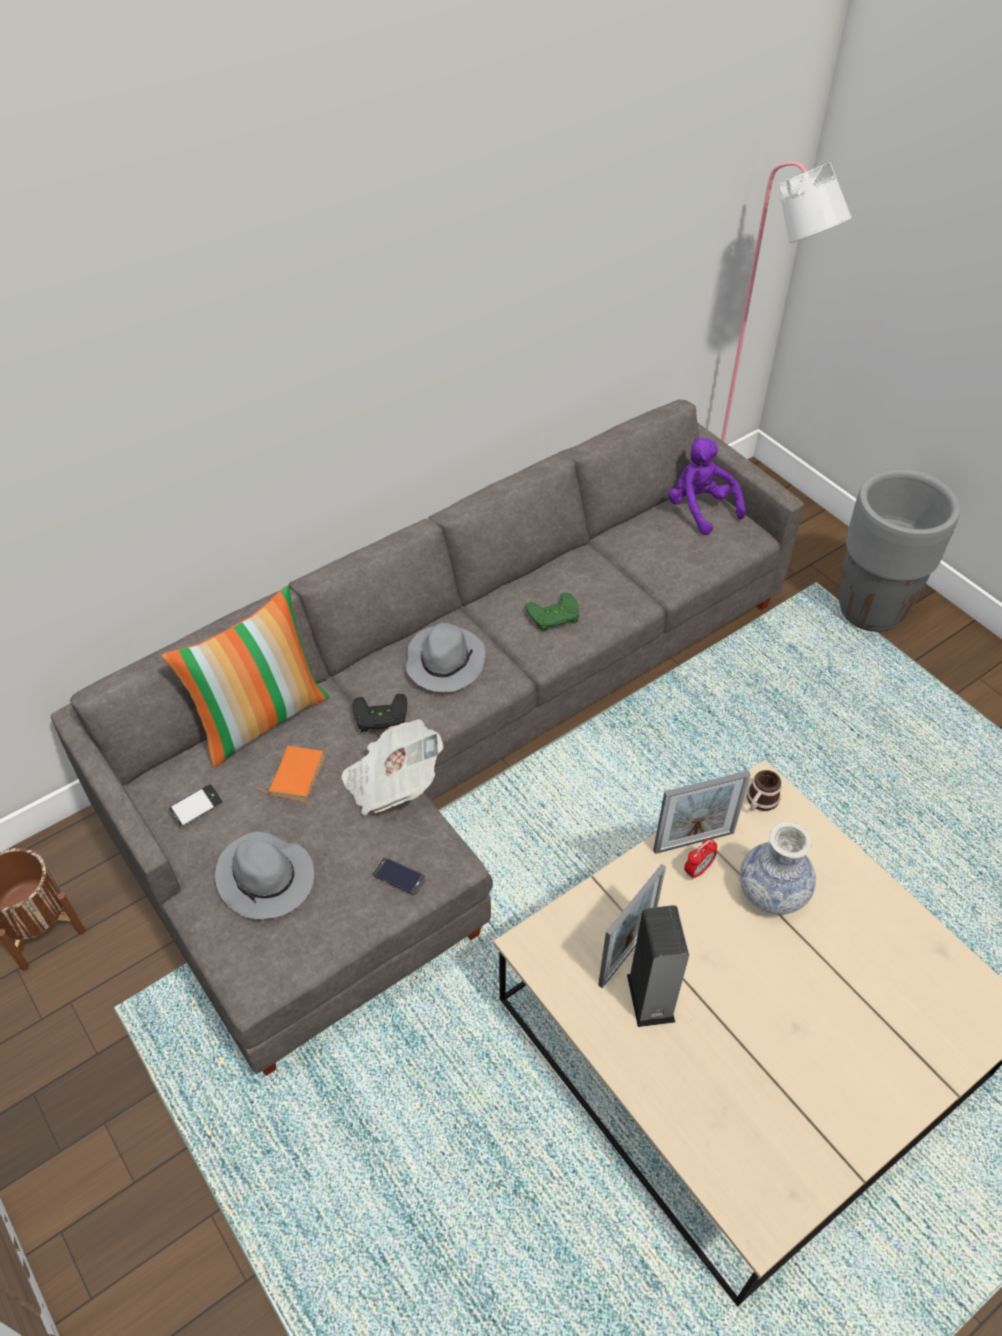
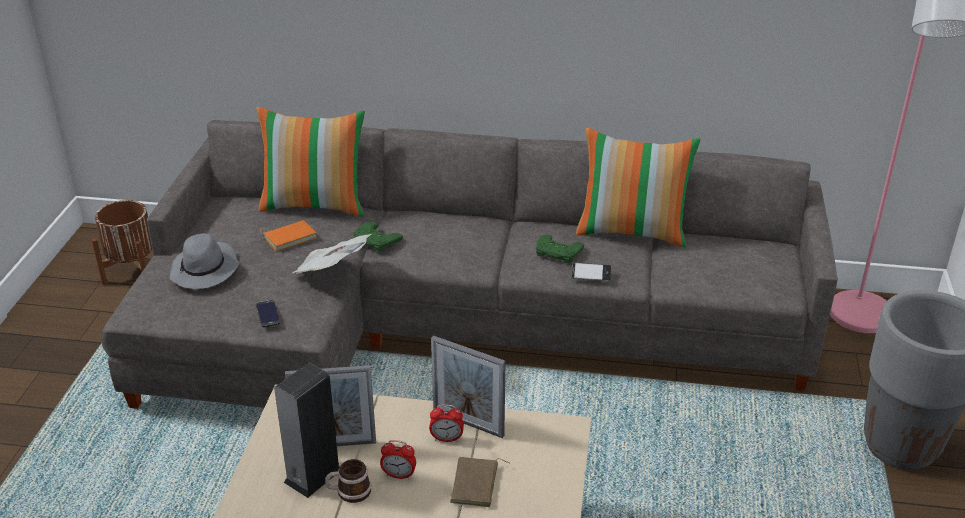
camera: 45 degrees right, 15 degrees down
phone [169,784,223,827] -> phone moved to [572,263,611,281]
black game controller [353,694,407,732] -> green game controller [353,222,403,252]
grey hat [406,623,485,692] -> none
purple plush toy [668,438,746,535] -> none
vase [739,822,816,914] -> brown book [450,457,510,507]
mug [747,770,782,811] -> mug moved to [325,459,371,503]
none -> alarm clock [380,440,416,479]
none -> pillow [576,128,701,247]

